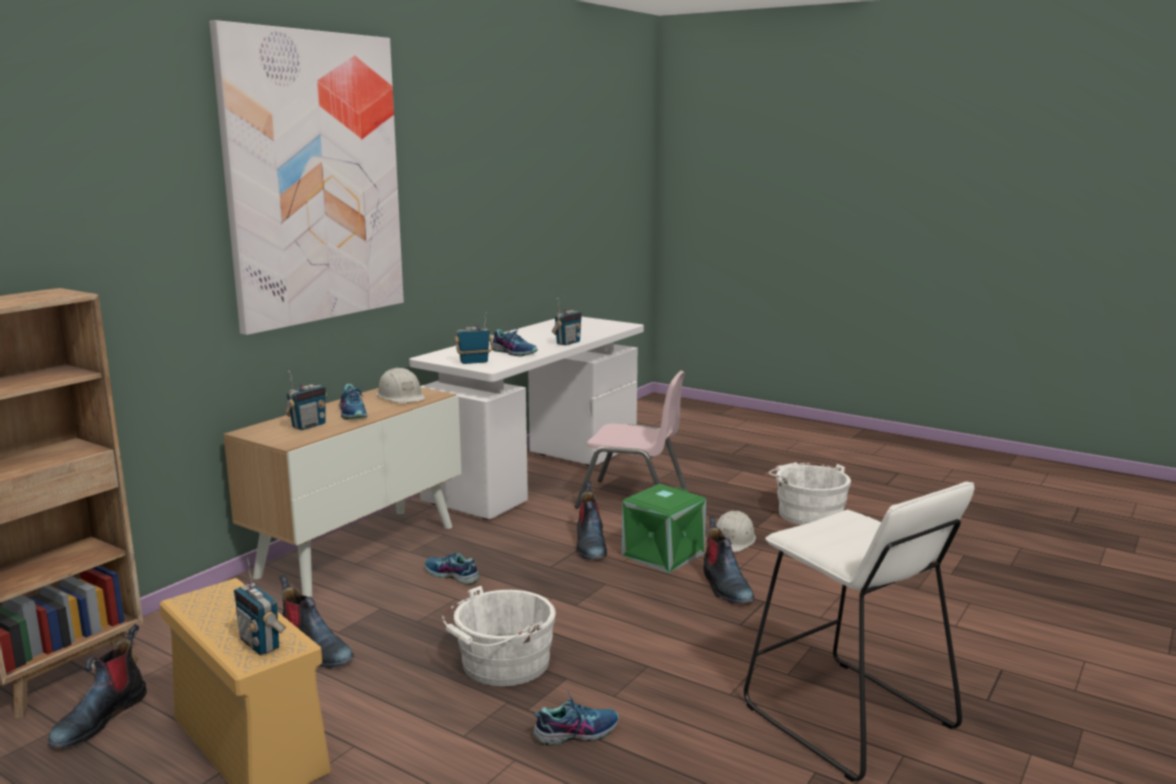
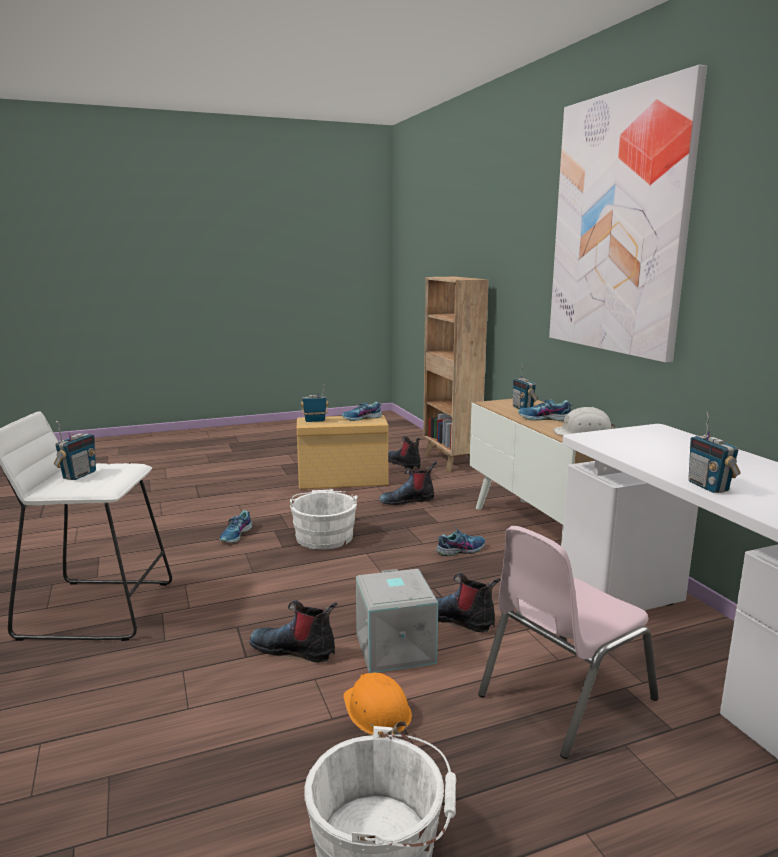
camera: 125 degrees right, 0 degrees up
radio [454,312,493,364] -> radio moved to [54,421,96,480]
shoe [492,327,537,357] -> shoe moved to [342,402,382,421]
green storage box [622,484,706,573] -> grey storage box [356,569,438,673]
white hard hat [716,511,756,552] -> orange hard hat [343,673,412,738]

